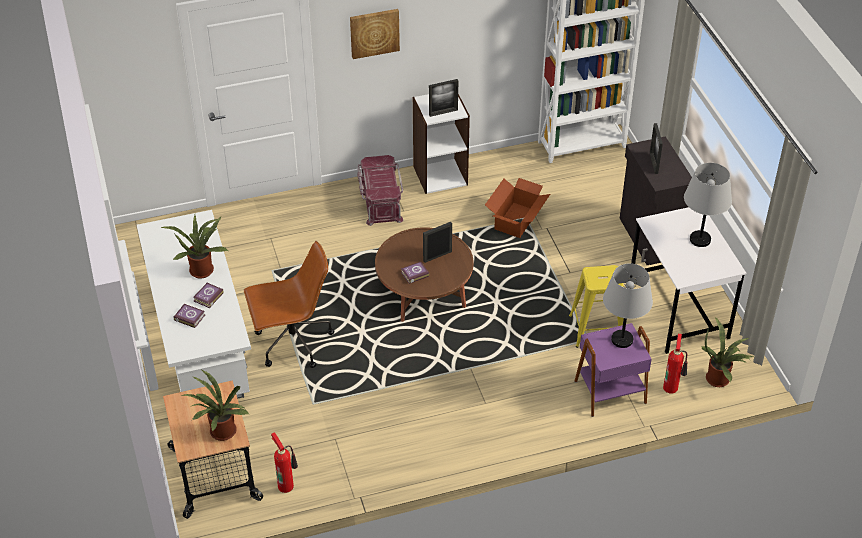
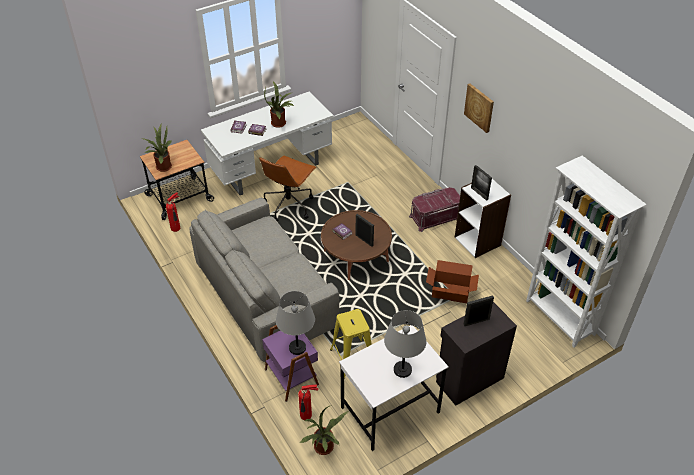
camera: 75 degrees right, 0 degrees up
brown office chair [244,241,334,368] -> brown office chair turned 60 degrees clockwise [259,156,316,222]
none -> grey sofa [189,197,339,362]

